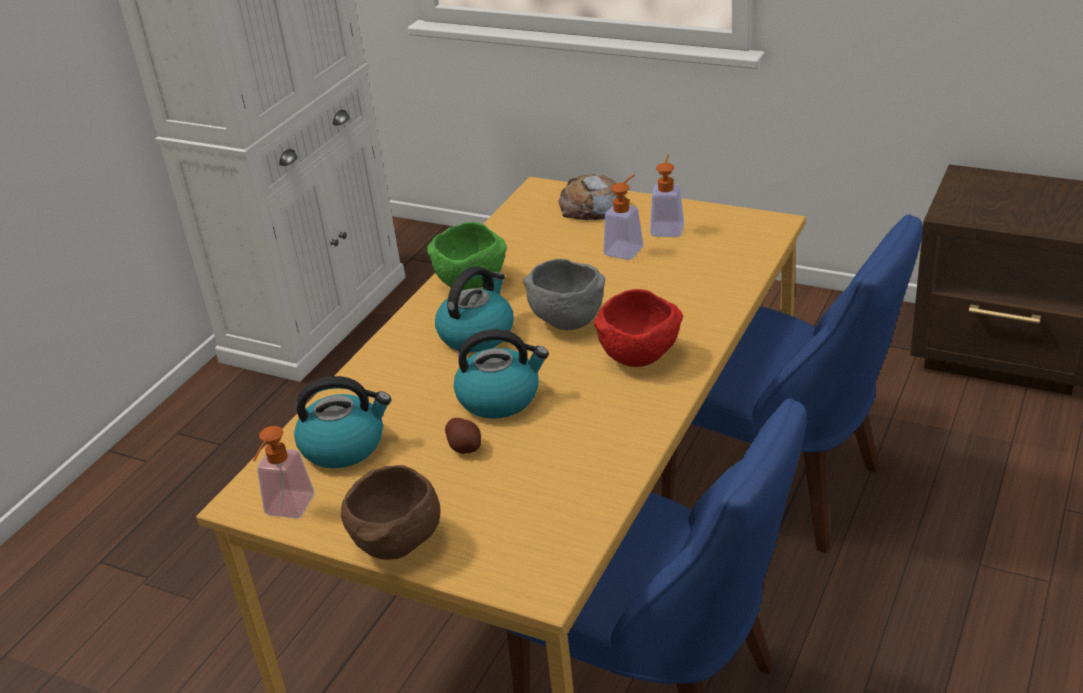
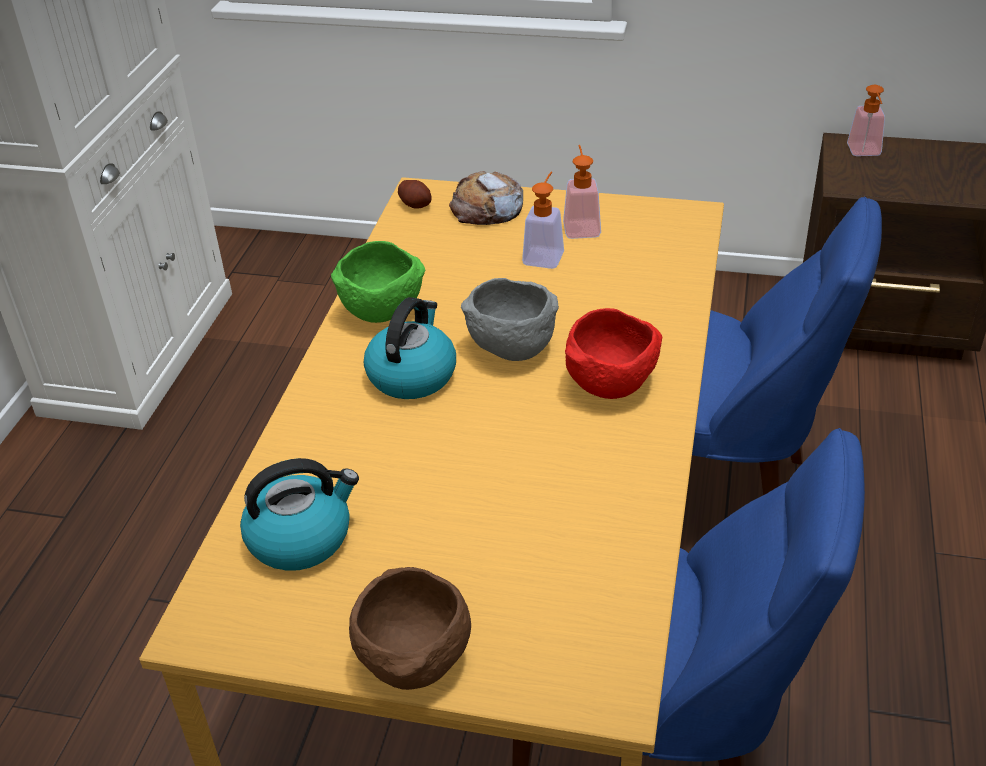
camera: 15 degrees left, 5 degrees up
soap dispenser [253,426,314,518] -> soap dispenser moved to [847,85,885,156]
potato [445,418,481,454] -> potato moved to [398,180,432,209]
kettle [454,329,549,419] -> none

